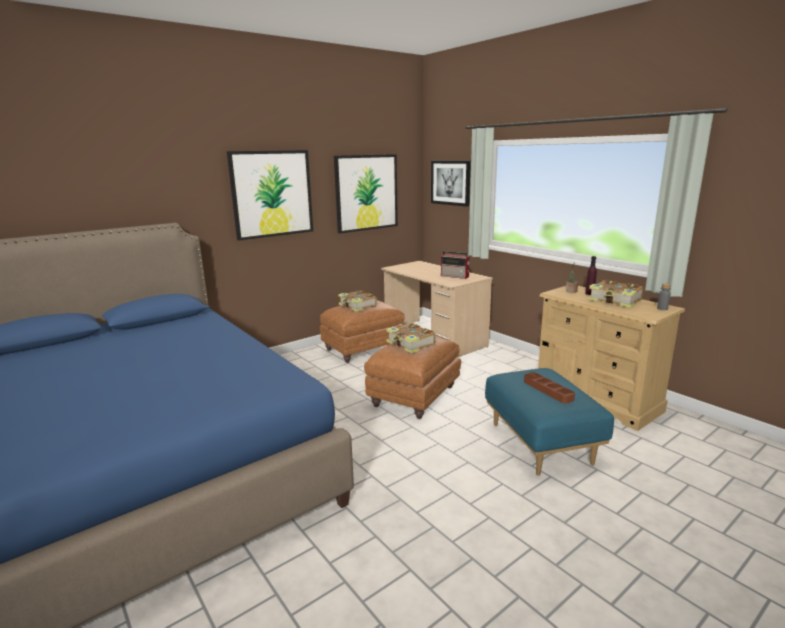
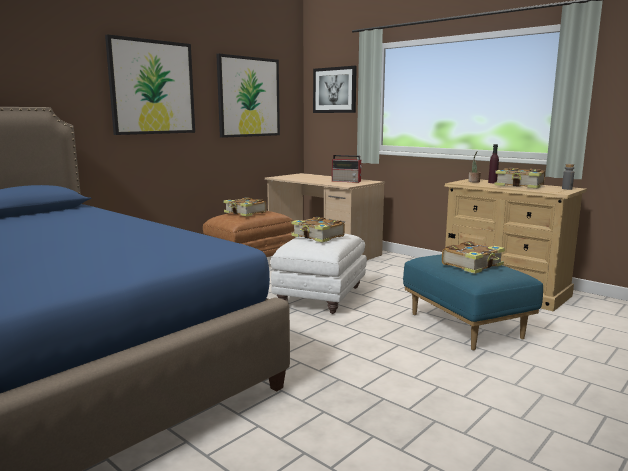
camera: 10 degrees left, 5 degrees down
brown ottoman [364,337,461,419] -> white ottoman [271,234,367,314]
brown tray [524,372,575,404] -> book [442,241,505,274]

